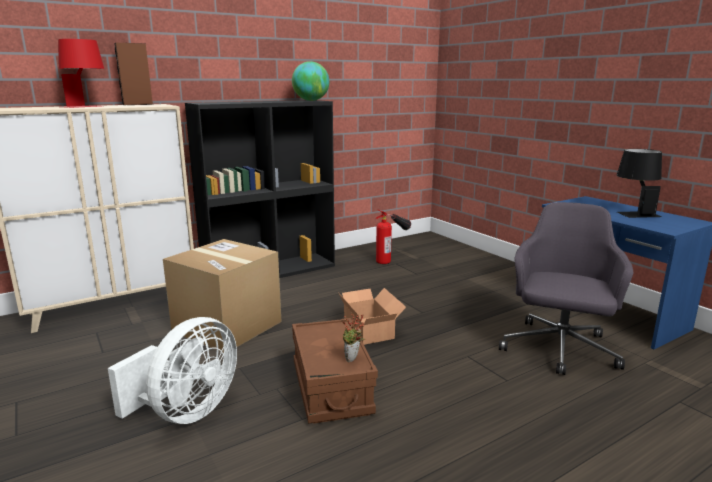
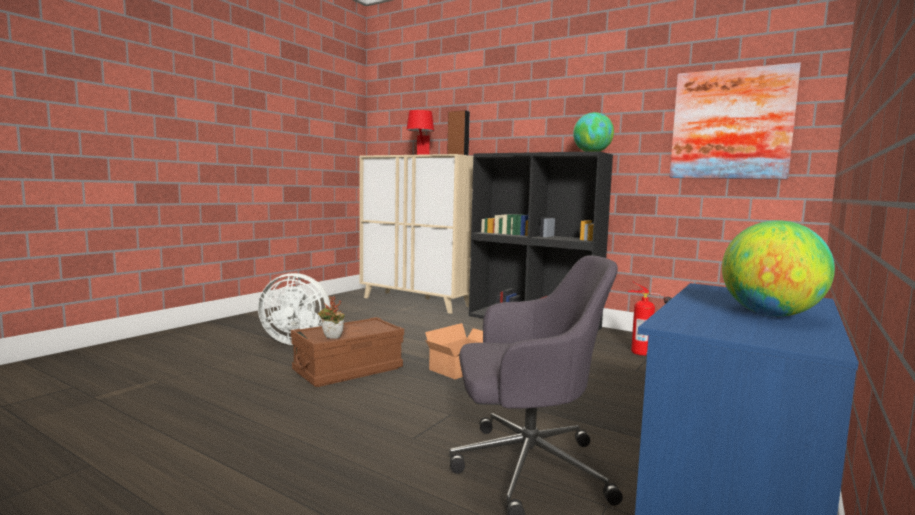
camera: 65 degrees right, 10 degrees down
cardboard box [163,239,282,353] -> none
black table lamp [617,149,662,218] -> globe [722,220,835,316]
none -> picture [670,63,801,179]

